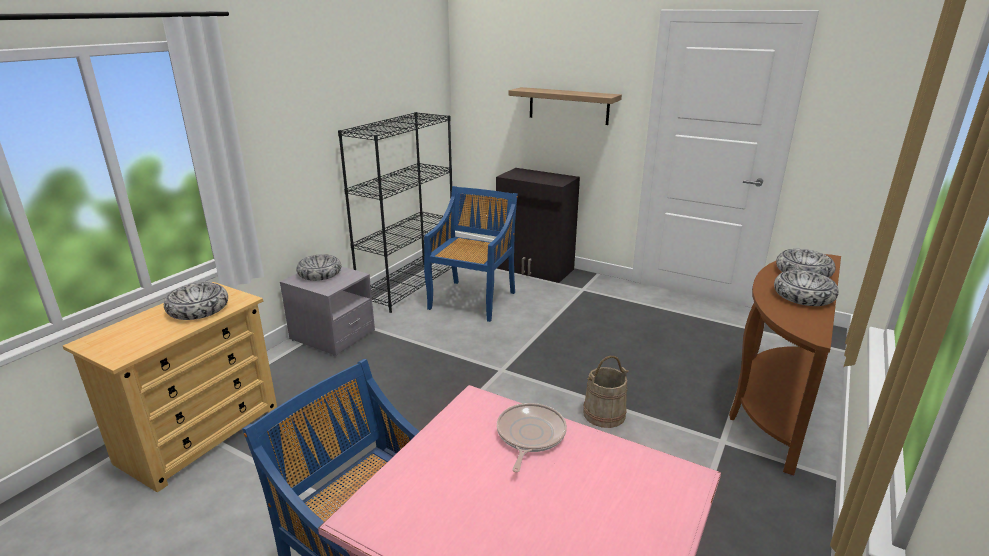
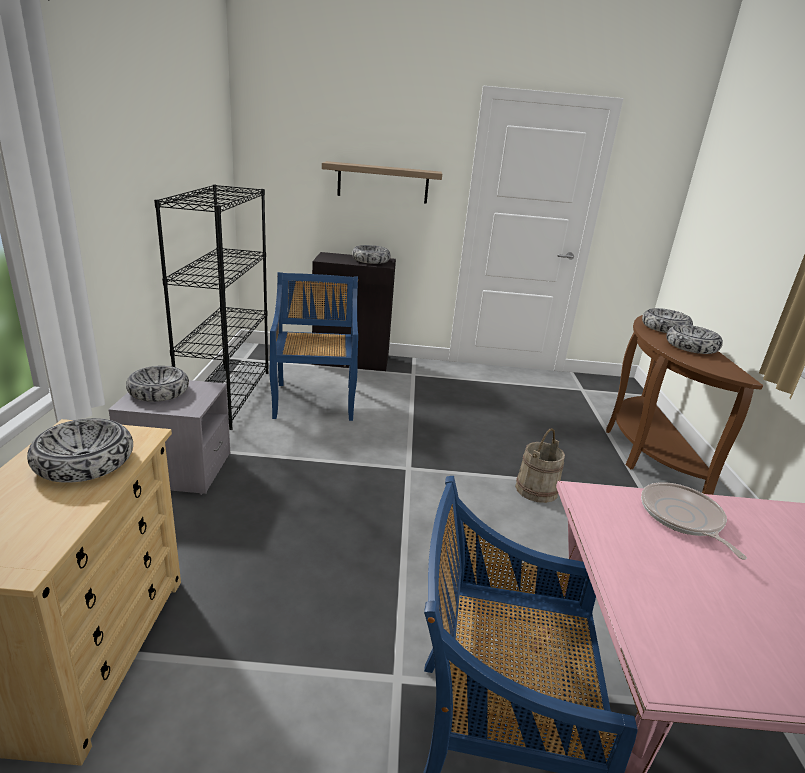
camera: 30 degrees left, 0 degrees up
none -> bowl [352,245,391,264]

